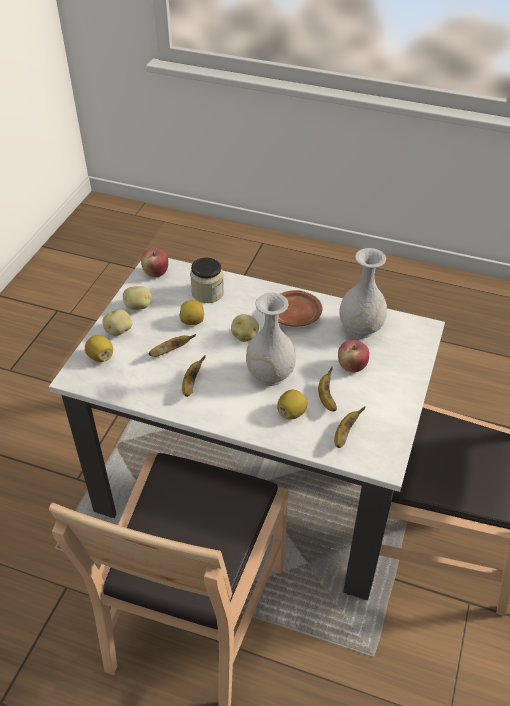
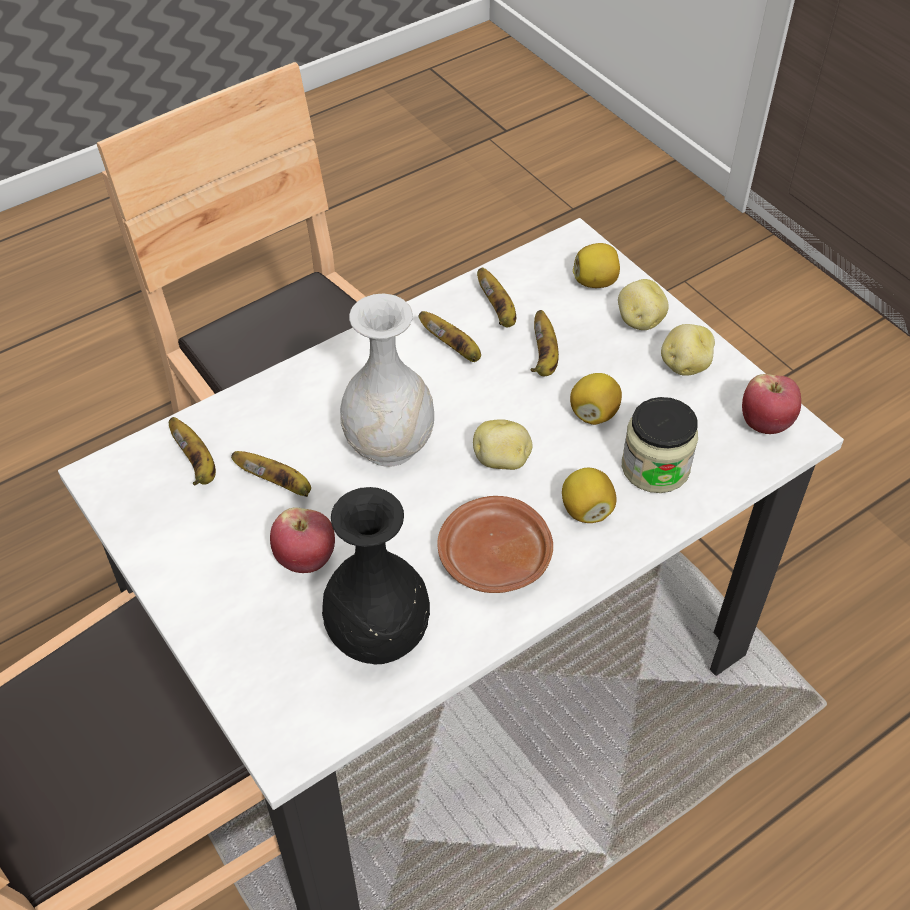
camera: 125 degrees right, 5 degrees up
lemon [277,390,308,419] -> lemon moved to [562,468,617,523]
white vase [339,248,387,338] -> black vase [322,487,430,664]
none -> banana [477,268,516,327]

